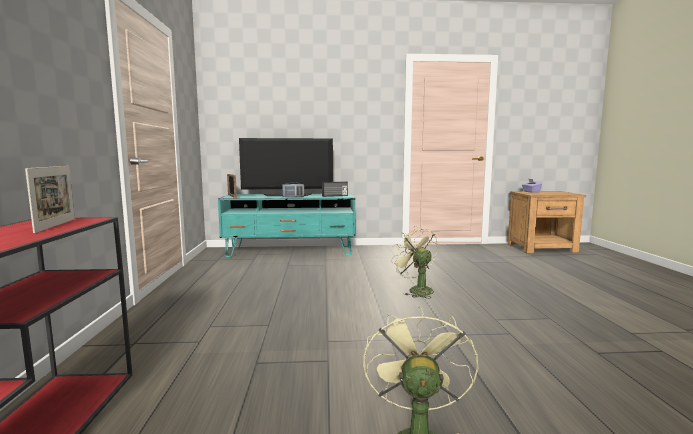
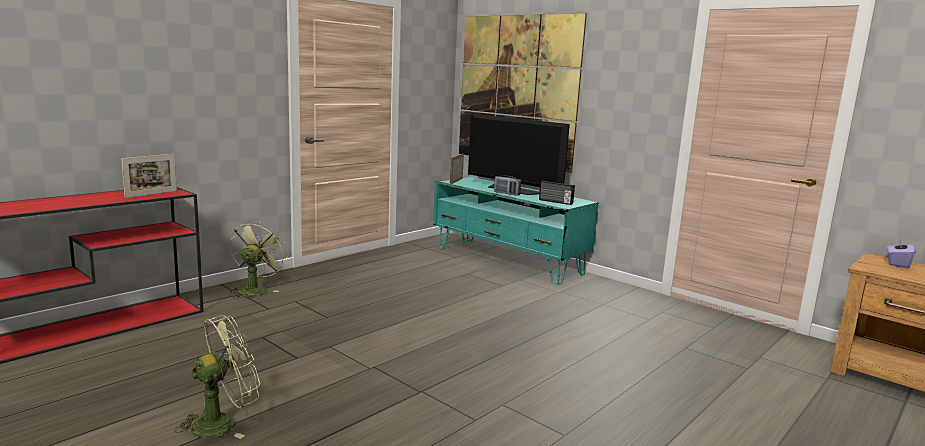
camera: 45 degrees right, 5 degrees up
green fan [391,226,438,299] -> green fan moved to [229,220,288,298]
none -> picture [459,13,587,173]

